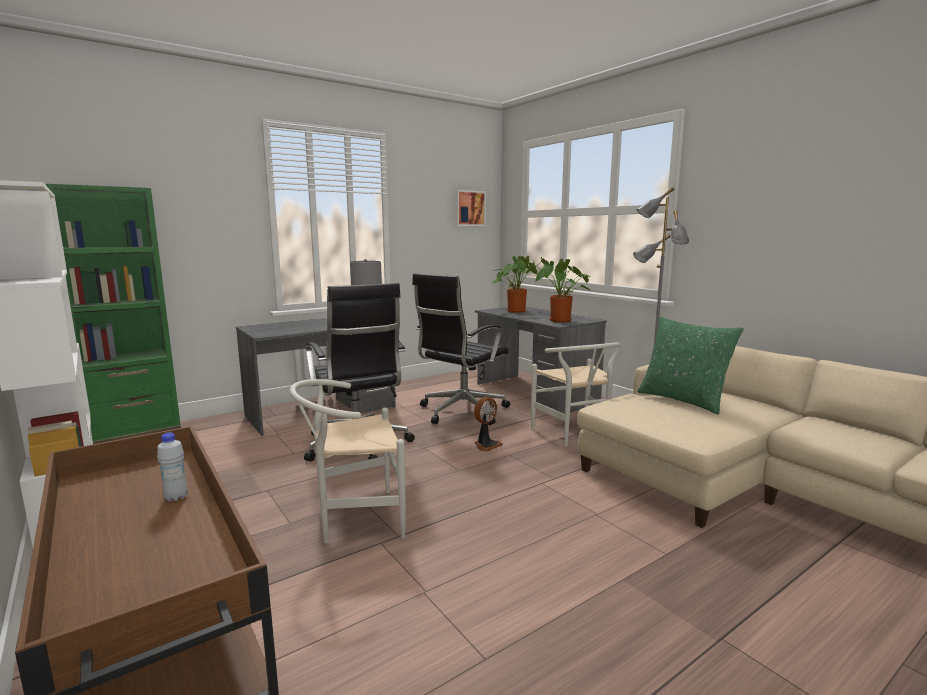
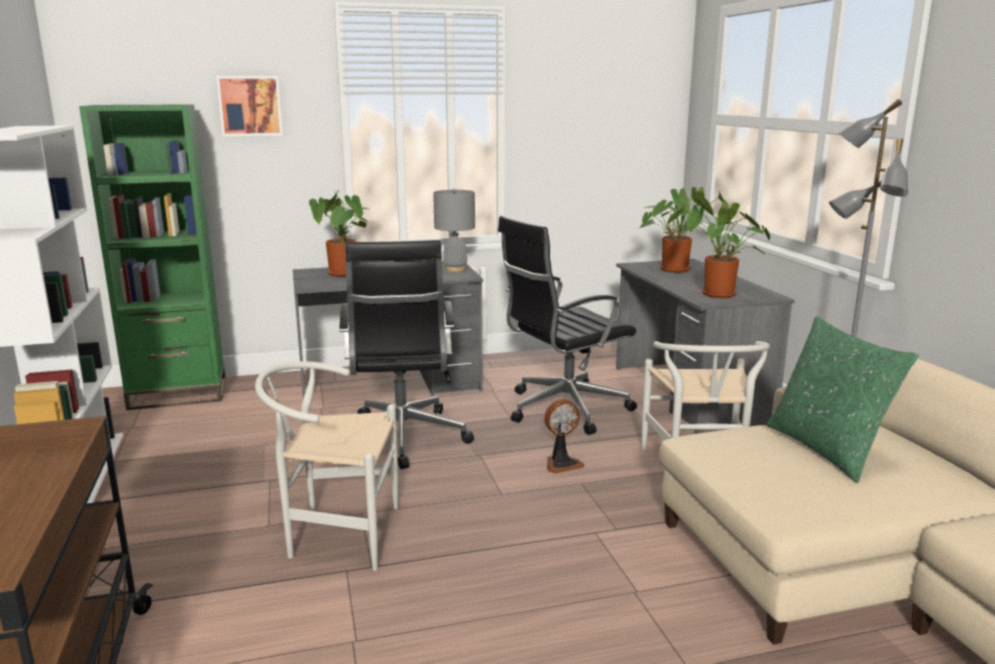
camera: 20 degrees right, 5 degrees up
white bottle [157,432,188,502] -> none
picture [455,190,486,226] -> picture moved to [216,76,283,136]
none -> potted plant [309,190,368,277]

